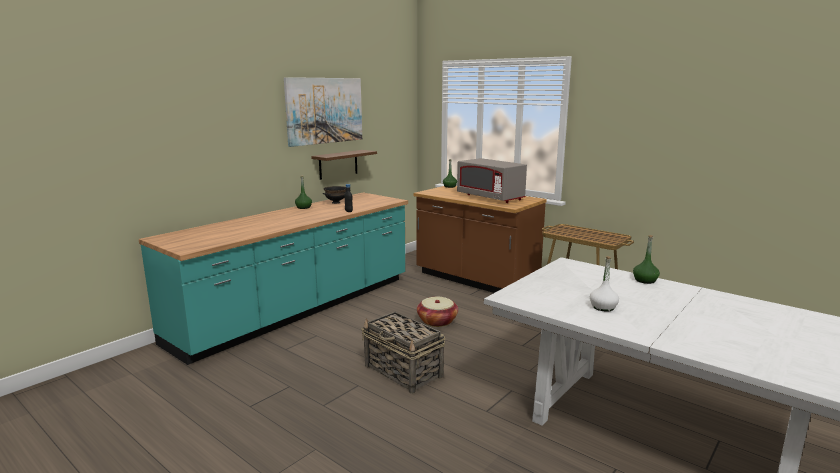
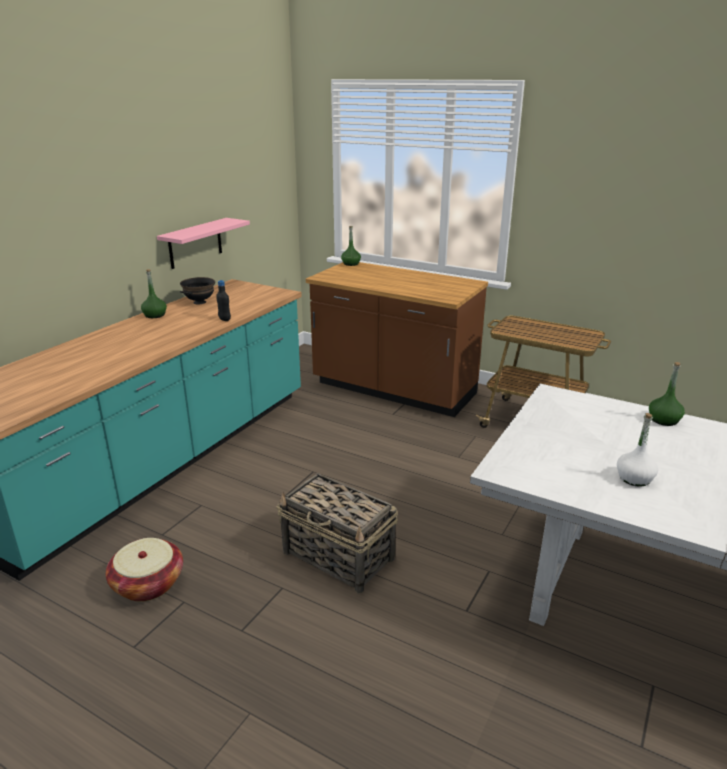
camera: 10 degrees left, 10 degrees up
picture [284,77,362,147] -> none
brown shelf [311,150,377,180] -> pink shelf [157,218,250,269]
basket [417,297,458,327] -> basket moved to [106,538,183,602]
grey microwave [457,158,527,203] -> none

